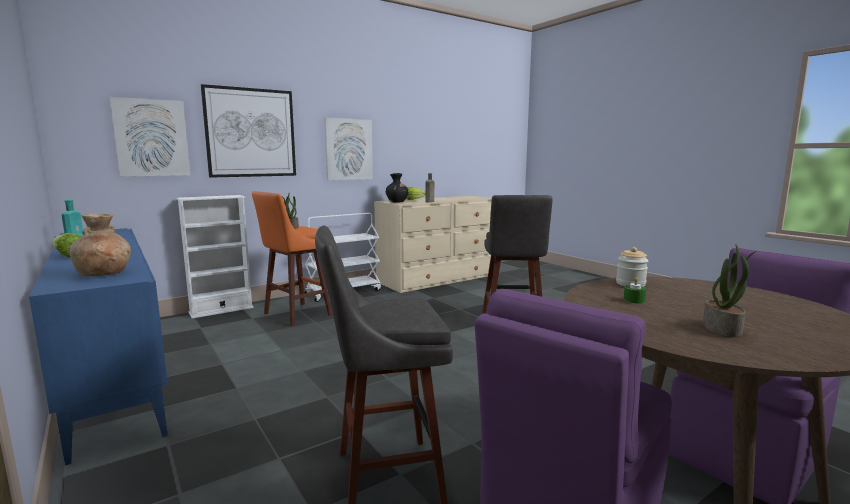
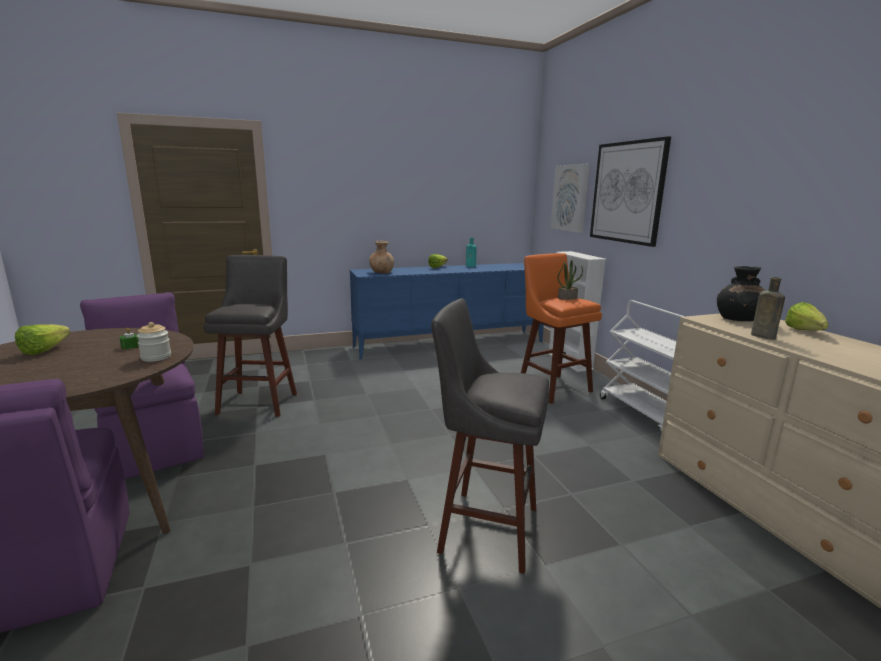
camera: 105 degrees right, 5 degrees up
picture [324,118,373,180] -> none
potted plant [703,244,757,337] -> lettuce [15,324,70,355]

